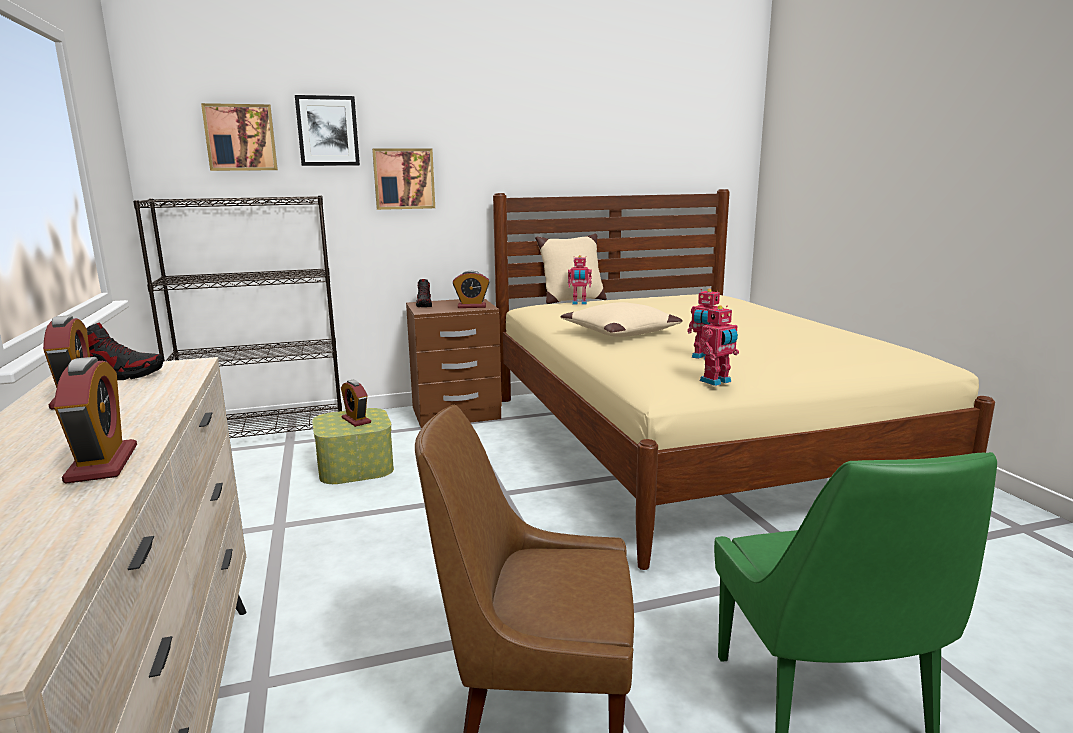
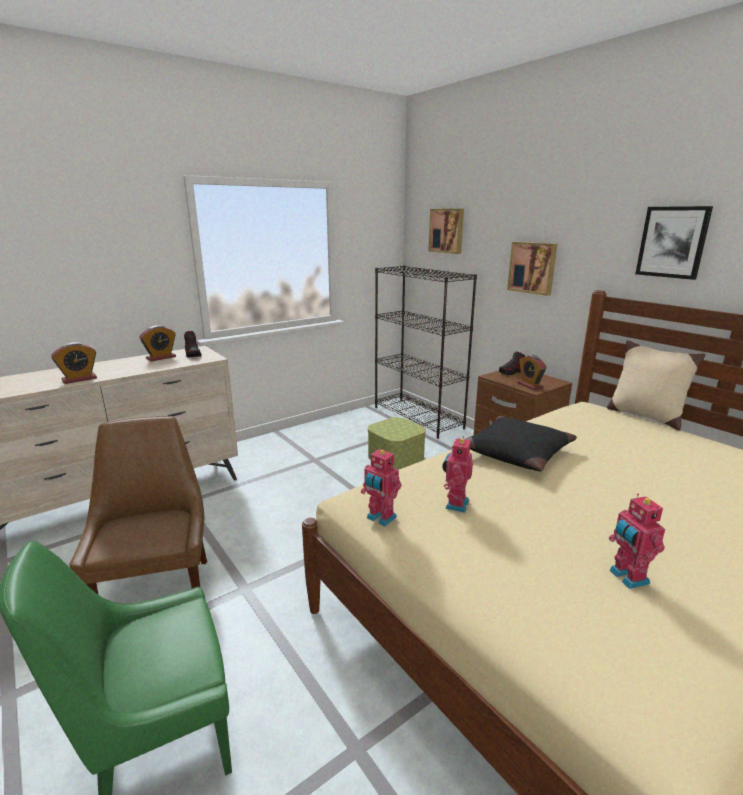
camera: 70 degrees right, 5 degrees up
picture [295,95,360,166] -> picture moved to [635,206,713,280]
alarm clock [341,380,371,427] -> none
beige pillow [560,302,683,337] -> black pillow [465,416,577,471]
toy robot [568,255,592,305] -> toy robot moved to [609,494,665,589]

